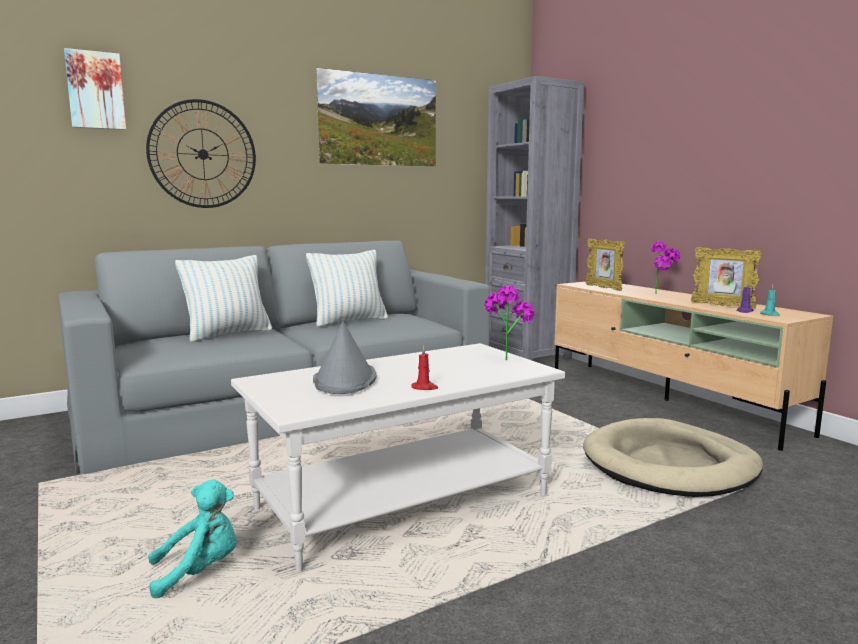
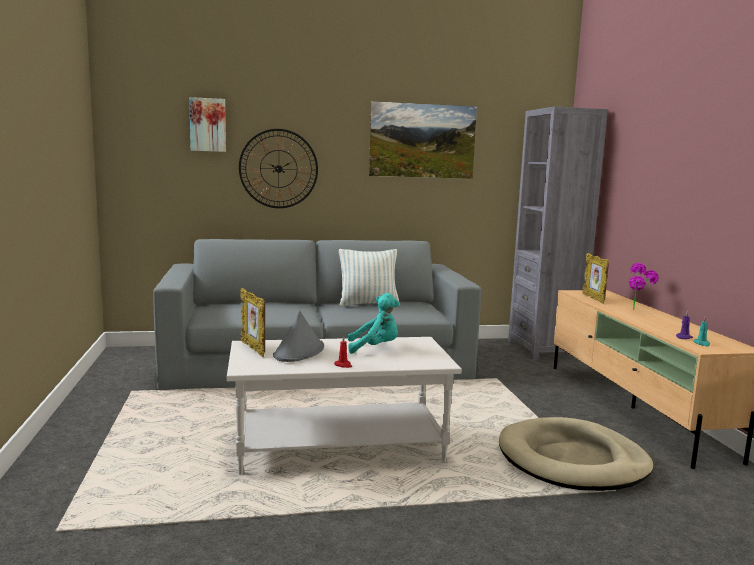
camera: 20 degrees right, 0 degrees up
turquoise plush toy [148,479,237,598] -> turquoise plush toy moved to [348,293,399,354]
pillow [175,255,272,342] -> none
potted plant [484,285,535,360] -> none
picture frame [691,247,762,308] -> picture frame moved to [240,288,265,357]

